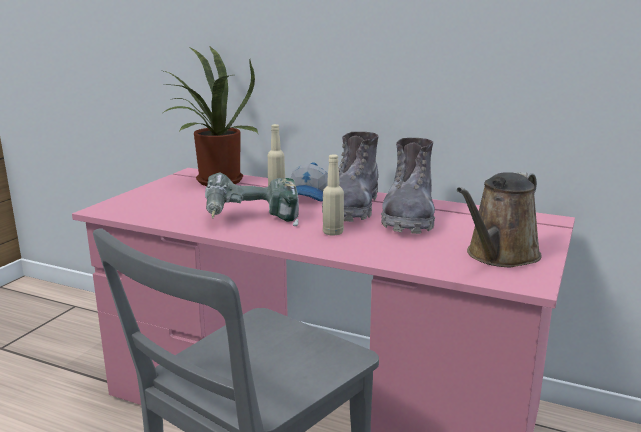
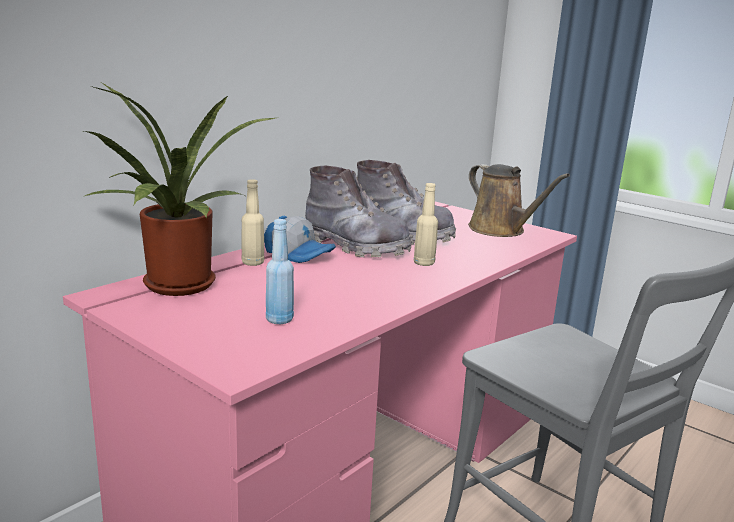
camera: 75 degrees left, 0 degrees up
power drill [205,173,299,226] -> none
none -> blue bottle [266,219,294,324]

